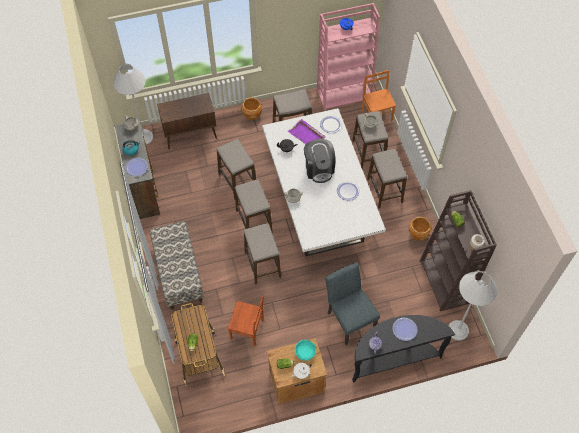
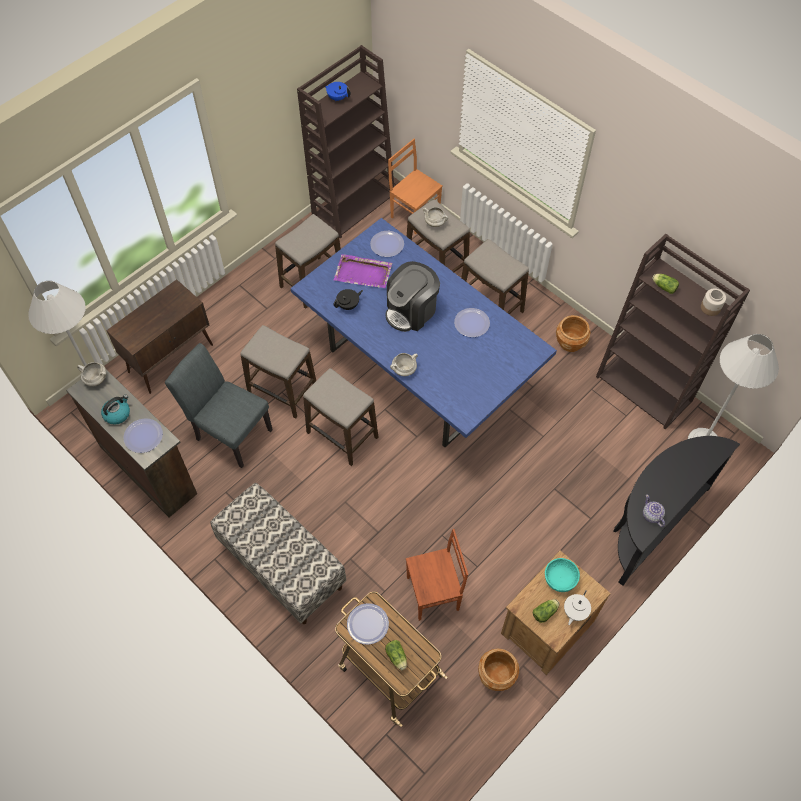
camera: 30 degrees left, 0 degrees up
brown planter [241,98,262,120] -> brown planter moved to [478,649,519,691]
stool [244,223,281,285] -> none
white dining table [262,108,386,257] -> blue dining table [291,218,557,447]
coffee machine [304,139,336,183] -> coffee machine turned 90 degrees clockwise [385,261,440,332]
pink bookcase [317,3,380,110] -> brown bookcase [297,45,394,238]
grey chair [325,262,380,345] -> grey chair moved to [165,343,273,468]
plate [393,318,417,341] -> plate moved to [347,603,389,645]

